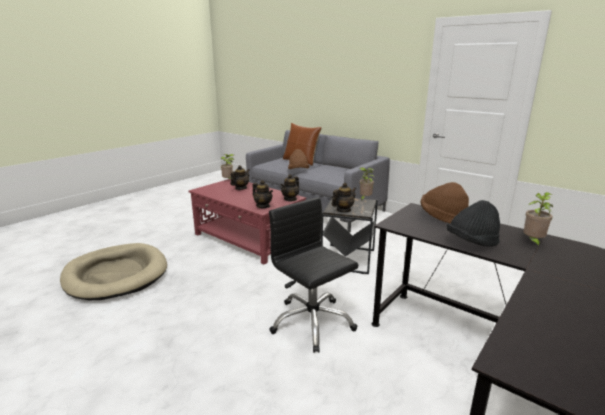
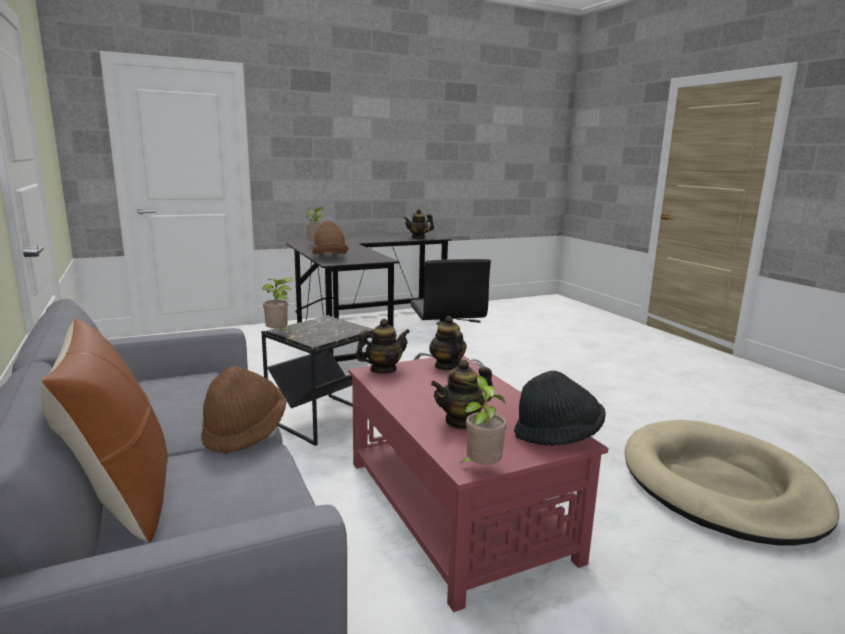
camera: 155 degrees left, 5 degrees down
teapot [332,183,357,212] -> teapot moved to [404,209,434,239]
black hat [446,200,500,247] -> black hat moved to [514,371,606,446]

